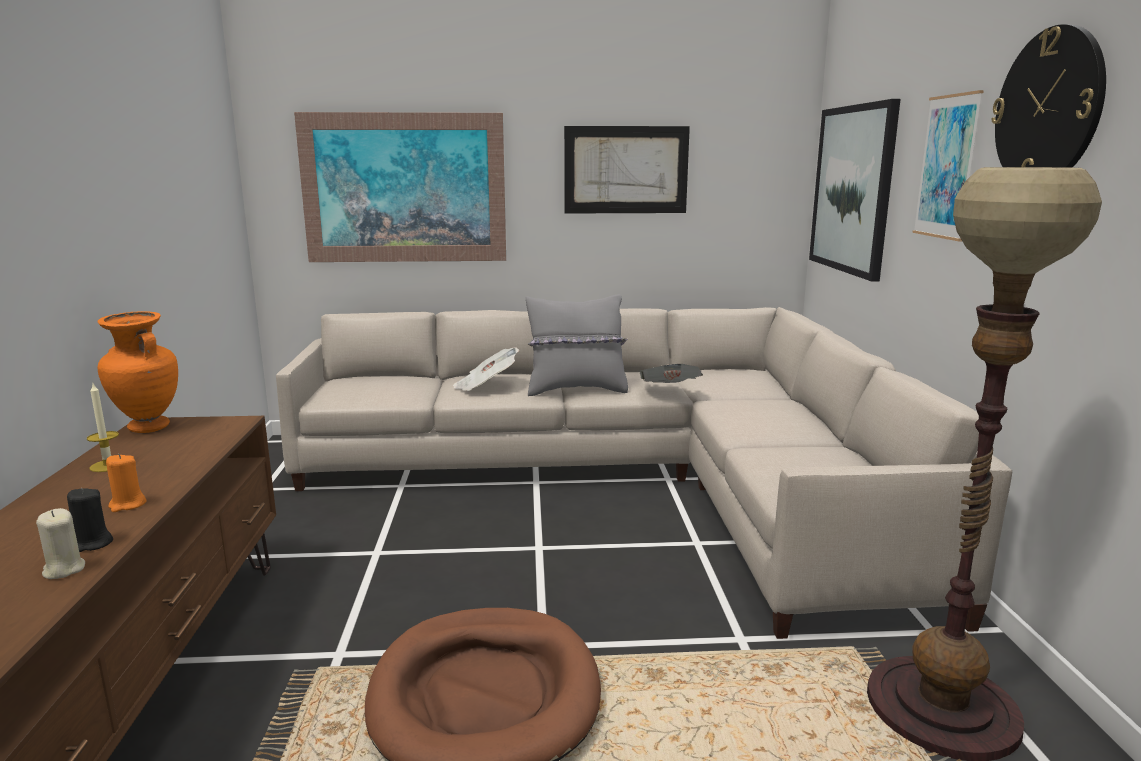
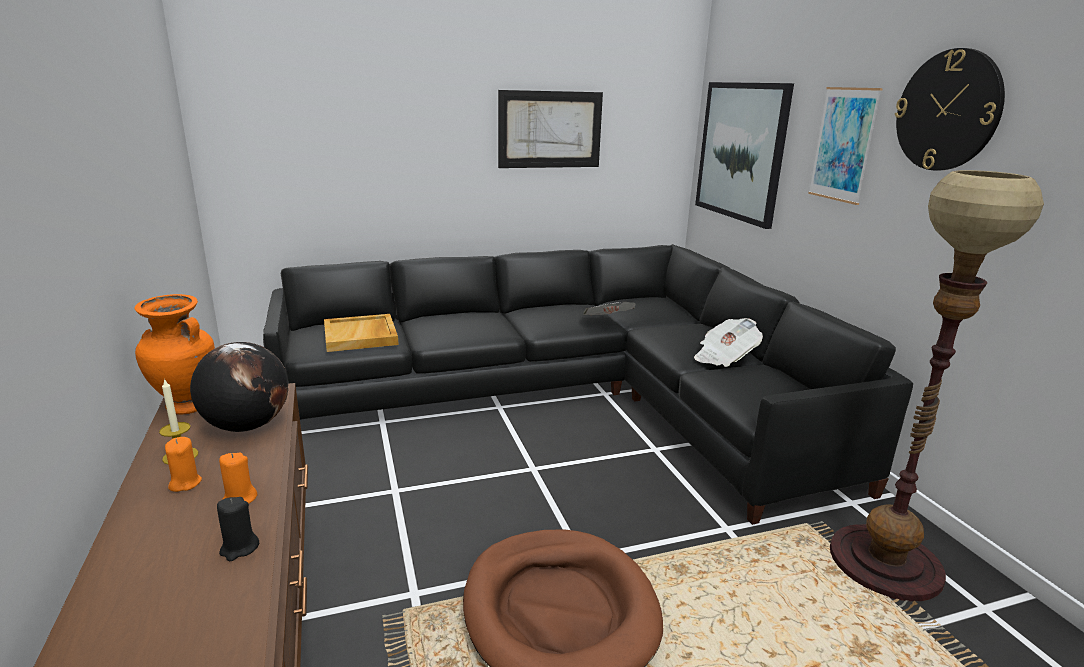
camera: 15 degrees left, 5 degrees up
beige candle [36,508,85,579] -> none
beige sofa [276,307,1012,639] -> black sofa [263,244,913,525]
picture [294,112,506,262] -> none
newspaper [453,348,519,391] -> newspaper moved to [694,318,763,367]
grey pillow [526,294,628,396] -> none
none -> orange candle [165,437,202,492]
none -> globe [190,342,288,432]
none -> beige tray [324,314,399,352]

